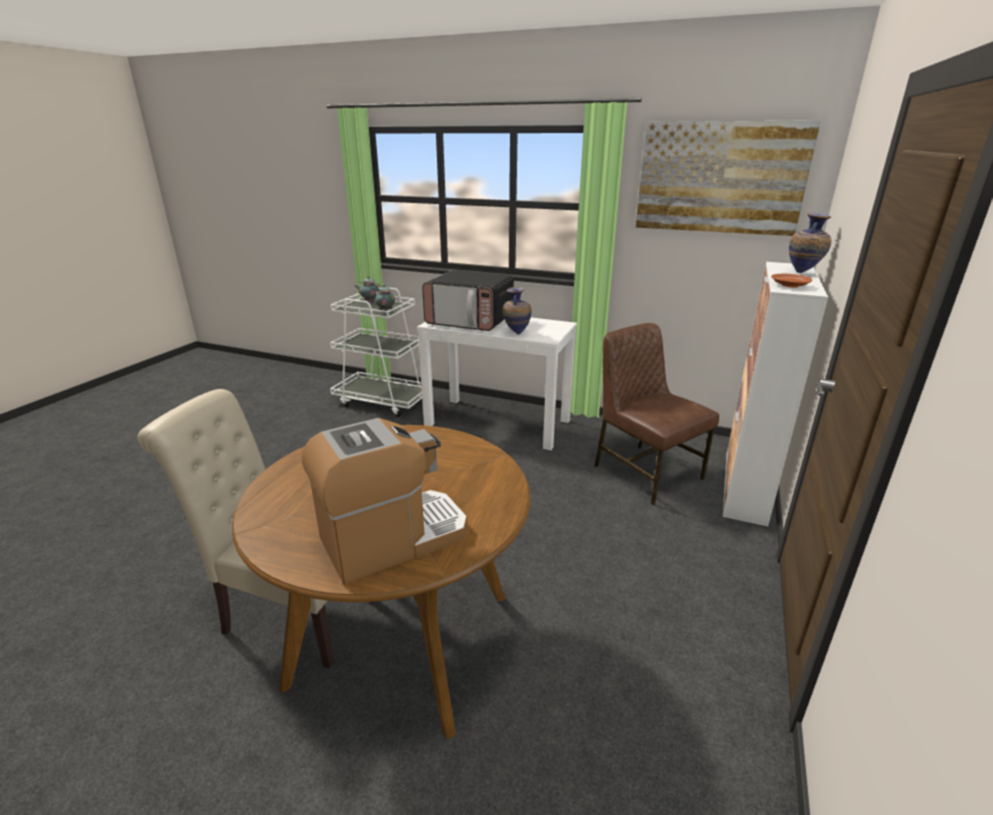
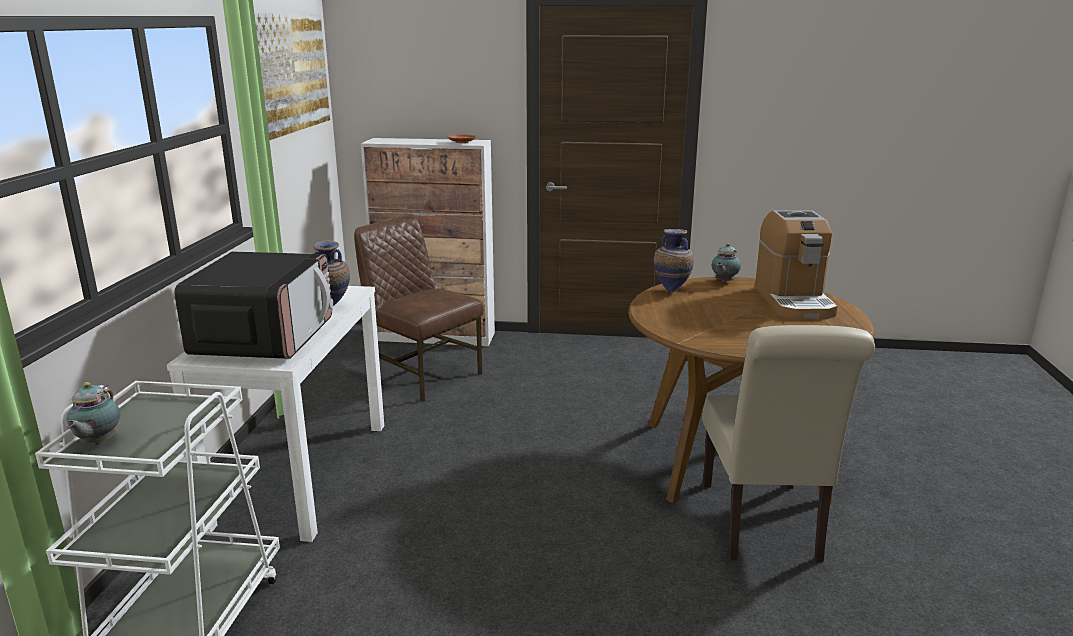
camera: 105 degrees left, 5 degrees down
coffee machine [302,418,467,584] -> coffee machine turned 135 degrees counterclockwise [755,210,838,319]
teapot [375,284,395,311] -> teapot moved to [712,243,741,283]
brown chair [594,323,719,505] -> brown chair turned 90 degrees clockwise [354,216,483,402]
vase [789,212,831,273] -> vase moved to [653,229,694,292]

